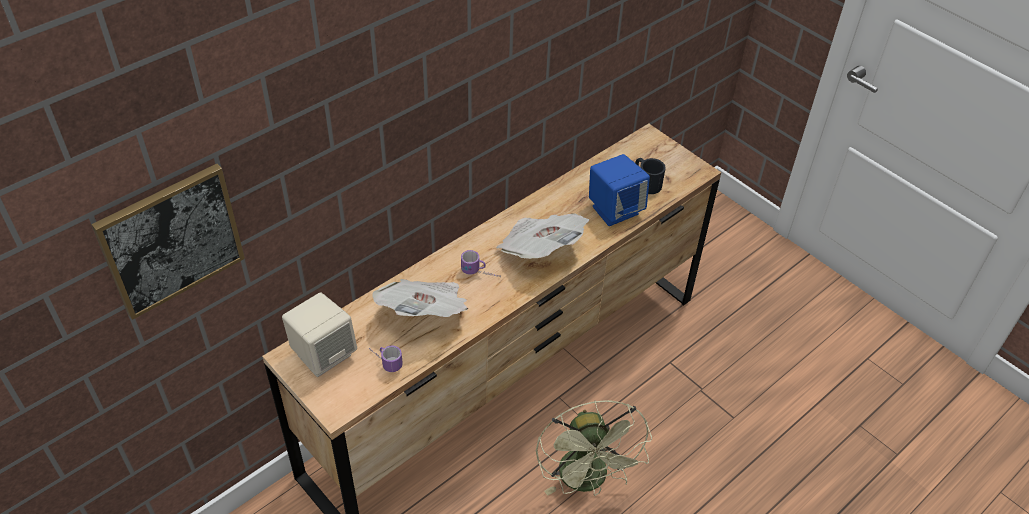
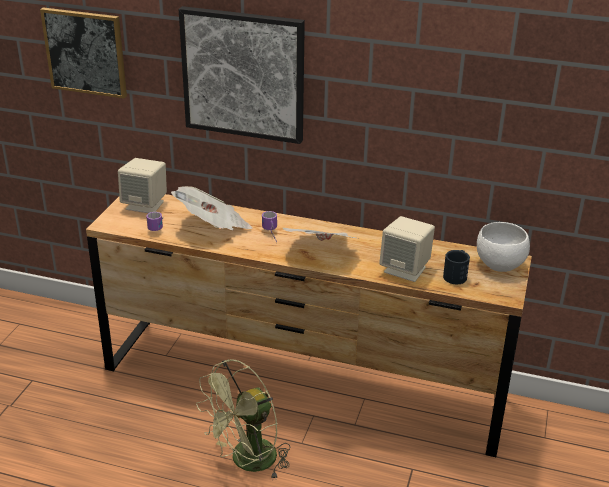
camera: 60 degrees right, 15 degrees down
blue speaker [589,154,650,226] -> beige speaker [379,216,435,282]
none -> picture [179,6,305,144]
none -> white bowl [477,222,530,272]

